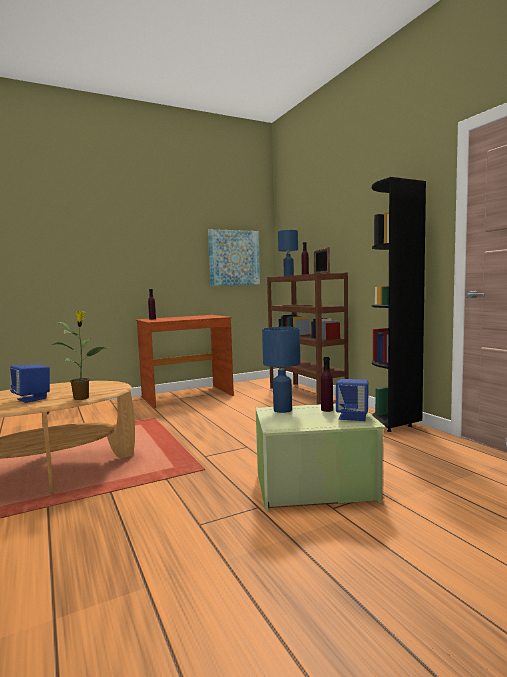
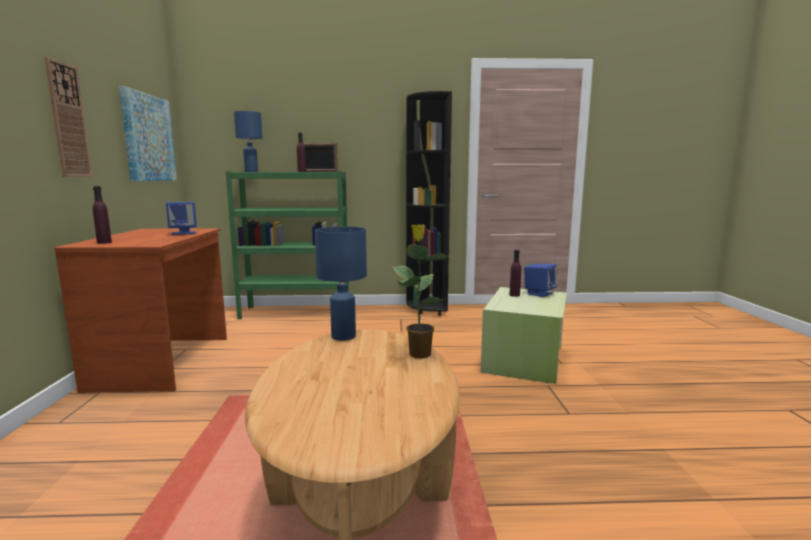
camera: 65 degrees left, 5 degrees up
blue speaker [10,364,50,403] -> blue speaker moved to [166,202,197,235]
blue table lamp [262,327,300,413] -> blue table lamp moved to [315,227,367,341]
brown bookcase [267,273,348,404] -> green bookcase [226,172,349,319]
none -> wall clock [44,57,93,177]

